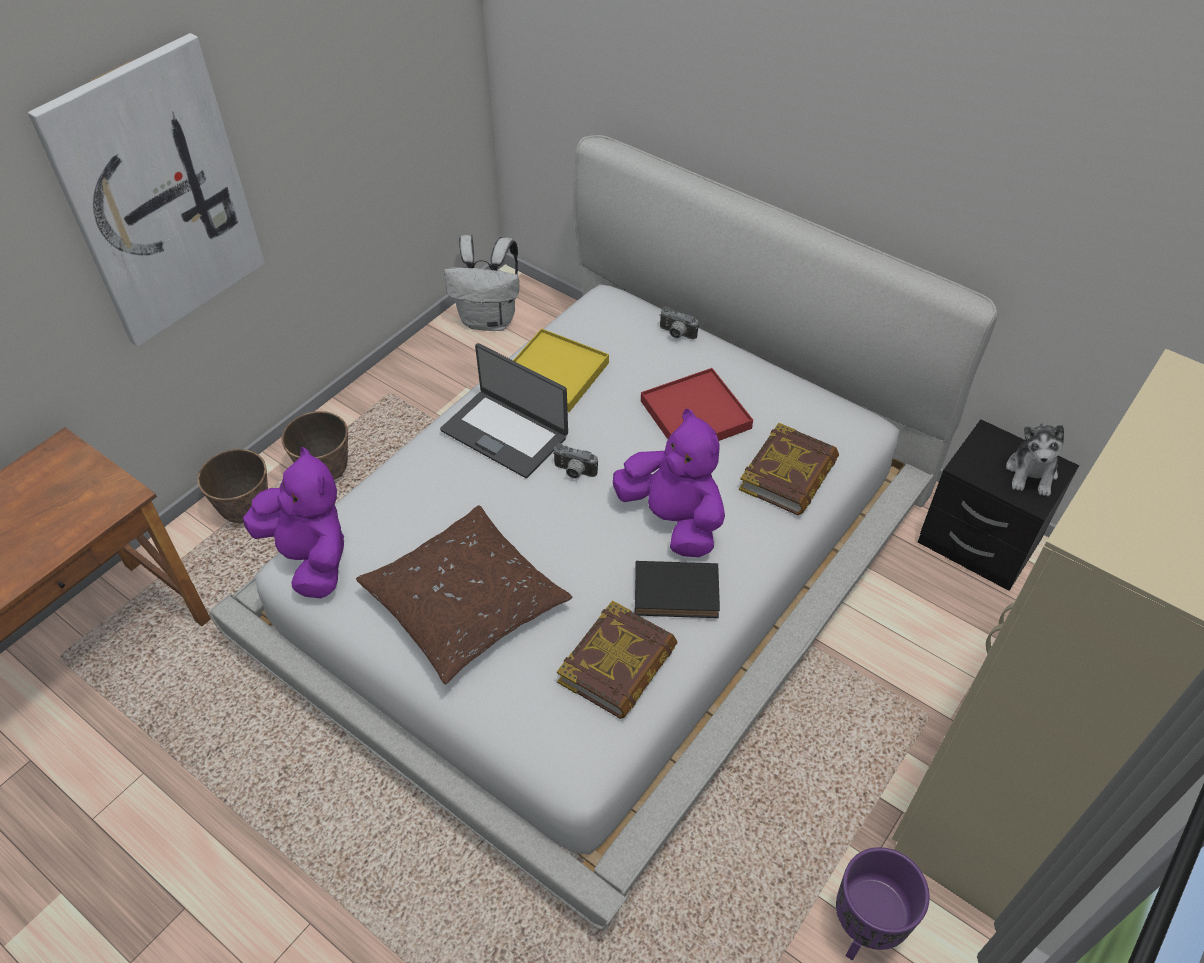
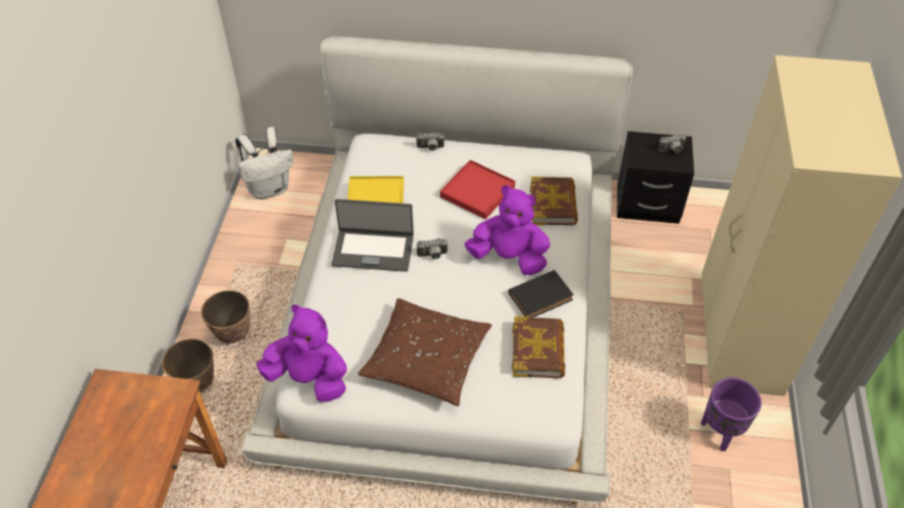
camera: 30 degrees left, 0 degrees up
picture [28,33,265,346] -> none
plush toy [1006,423,1064,497] -> camera [658,134,686,153]

